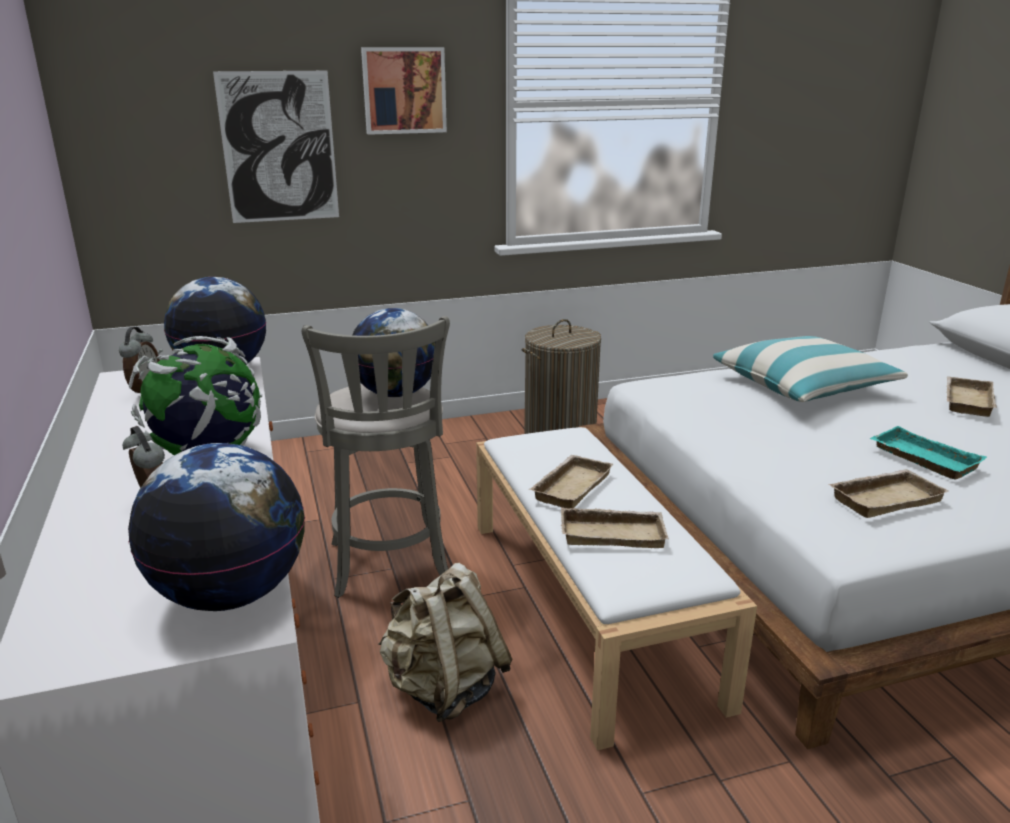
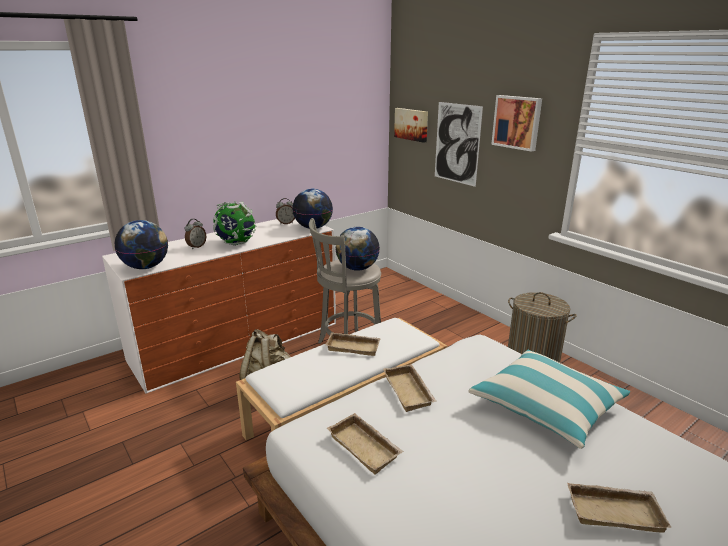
camera: 70 degrees right, 0 degrees up
beige tray [561,507,668,548] -> beige tray moved to [383,364,437,412]
turquoise tray [870,426,987,480] -> none
none -> picture [394,108,428,143]

